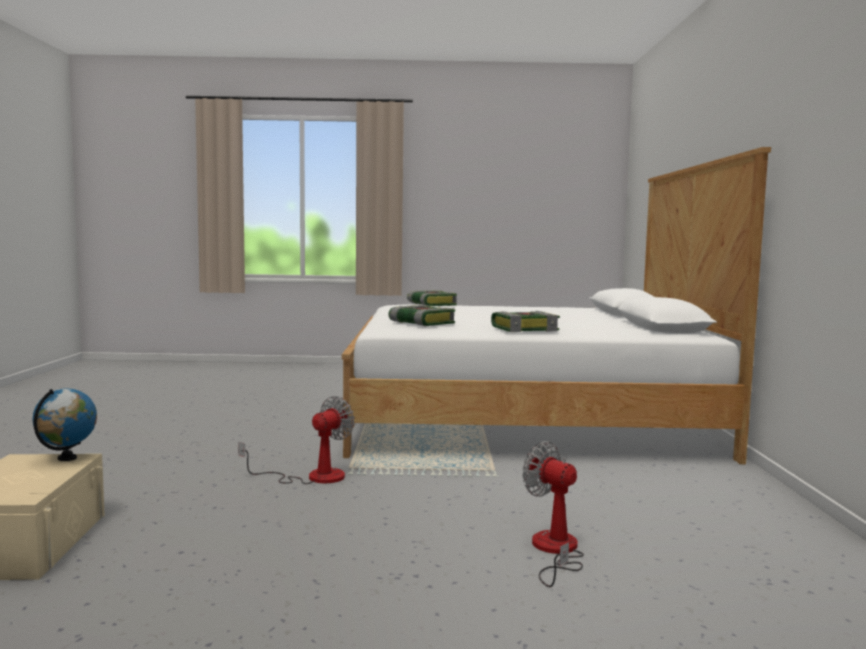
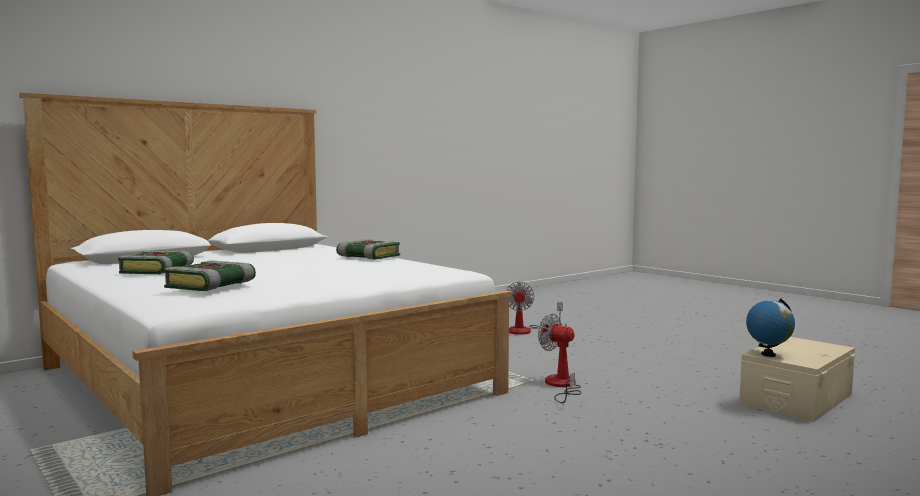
camera: 130 degrees left, 0 degrees up
fan [238,396,355,484] -> fan turned 45 degrees clockwise [538,313,581,403]
book [388,305,455,326] -> book moved to [118,250,194,274]

